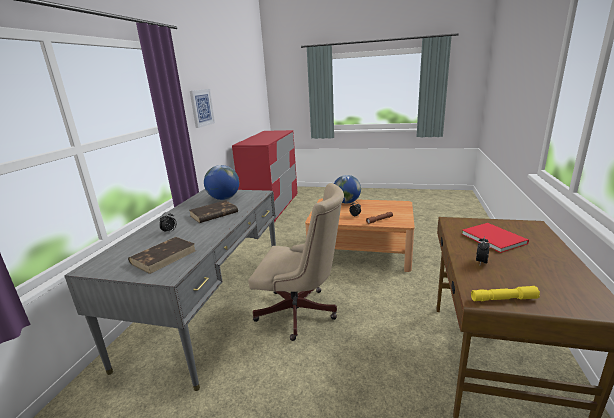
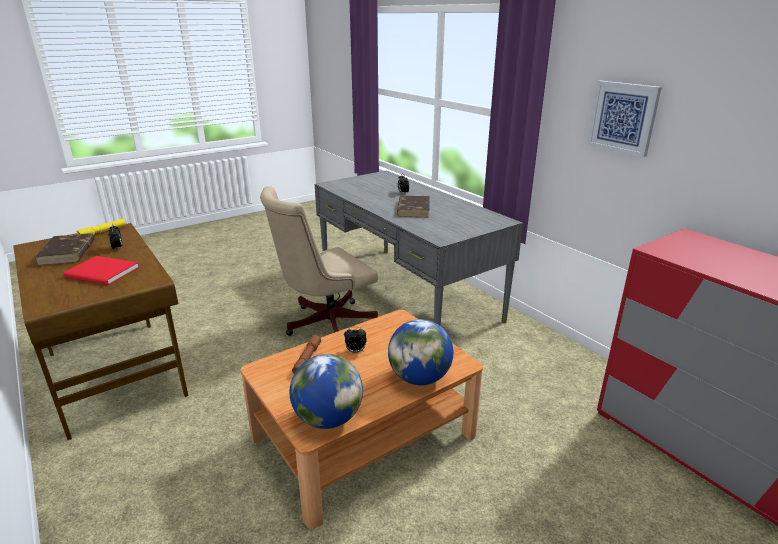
camera: 130 degrees right, 5 degrees up
brown book [128,237,196,274] -> brown book moved to [34,233,95,266]
globe [204,165,239,200] -> globe moved to [290,354,363,429]

